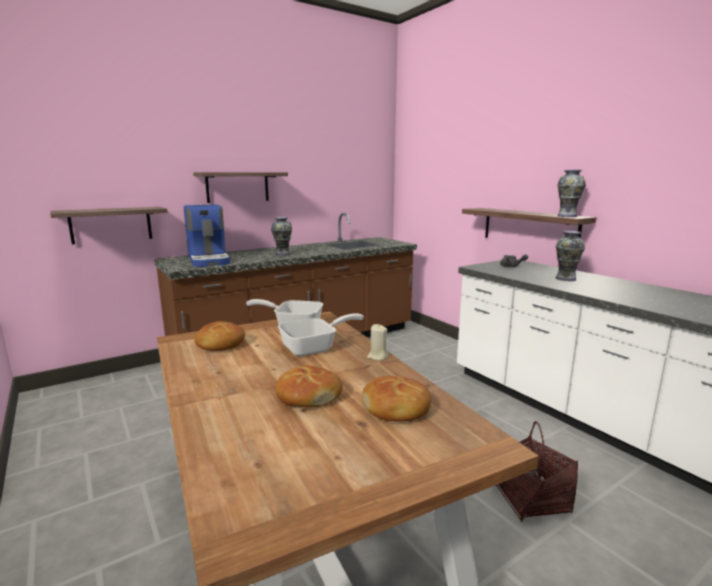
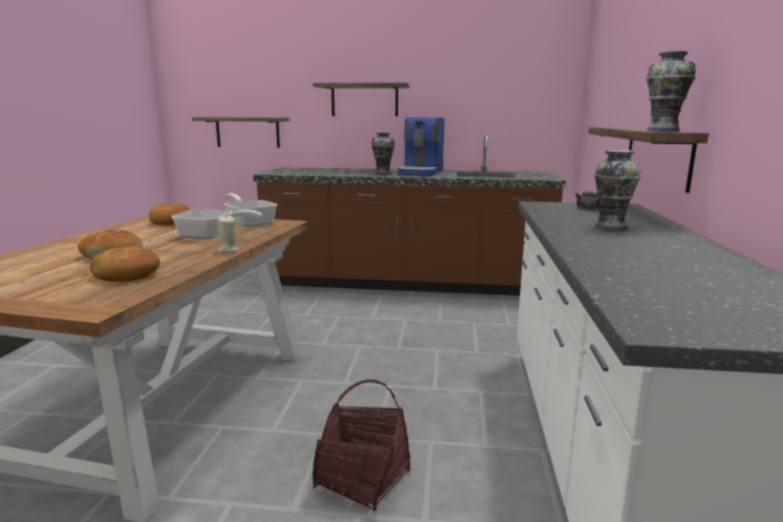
camera: 40 degrees right, 0 degrees up
coffee machine [184,205,230,267] -> coffee machine moved to [398,117,445,177]

